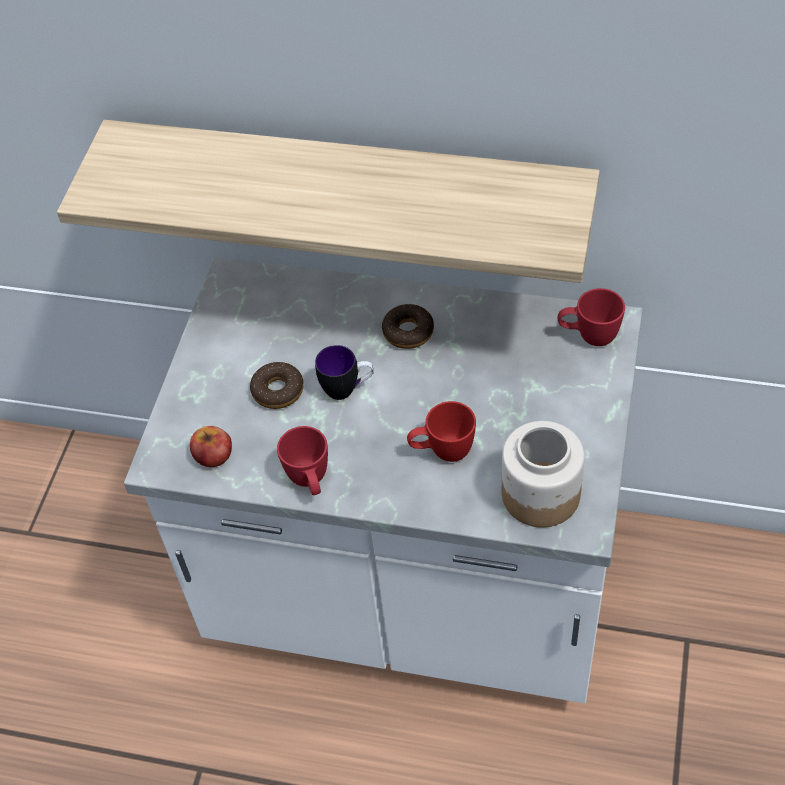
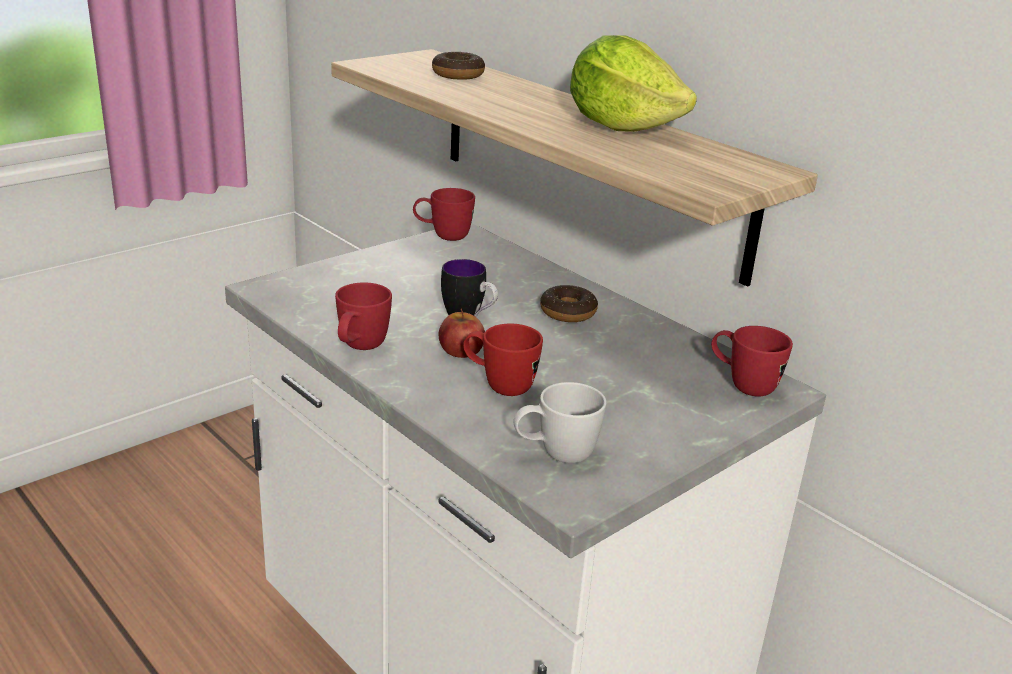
camera: 30 degrees right, 25 degrees down
apple [190,426,232,467] -> apple moved to [439,309,485,358]
donut [250,362,304,409] -> donut moved to [432,51,485,80]
jar [502,421,585,528] -> white mug [514,382,606,463]
none -> red mug [413,188,475,241]
none -> lettuce [570,35,697,132]

